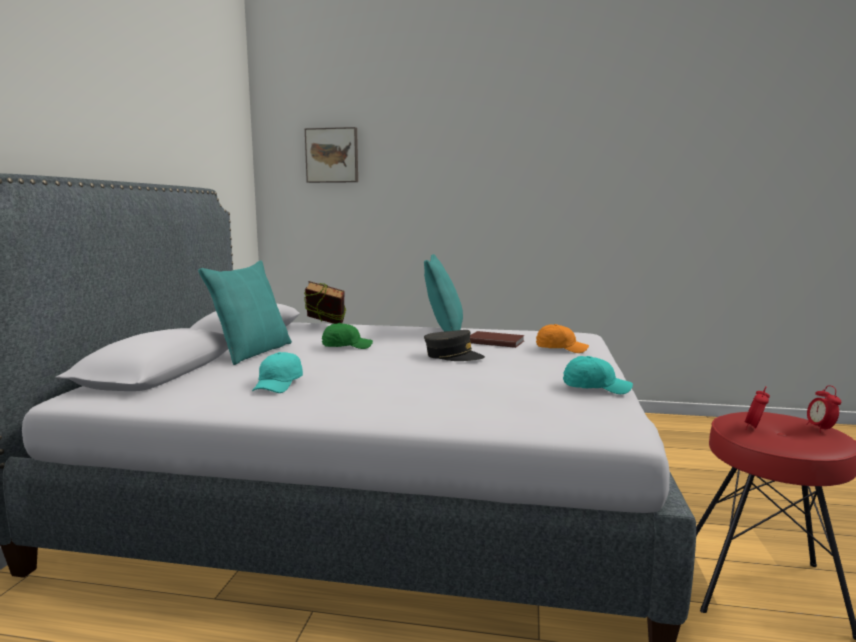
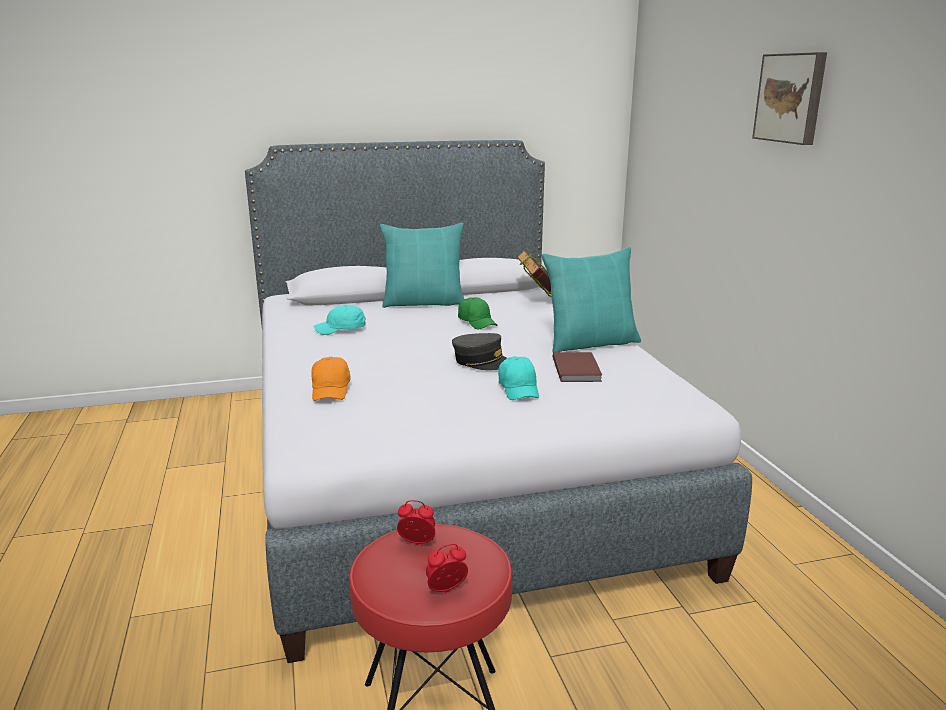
camera: 65 degrees right, 10 degrees up
picture [305,127,358,183] -> picture moved to [752,52,827,145]
grey cap [424,330,485,361] -> grey cap turned 60 degrees counterclockwise [452,333,507,370]
orange cap [536,324,589,353] -> orange cap moved to [311,357,351,401]
turquoise cap [563,356,633,394] -> turquoise cap moved to [498,356,539,400]

